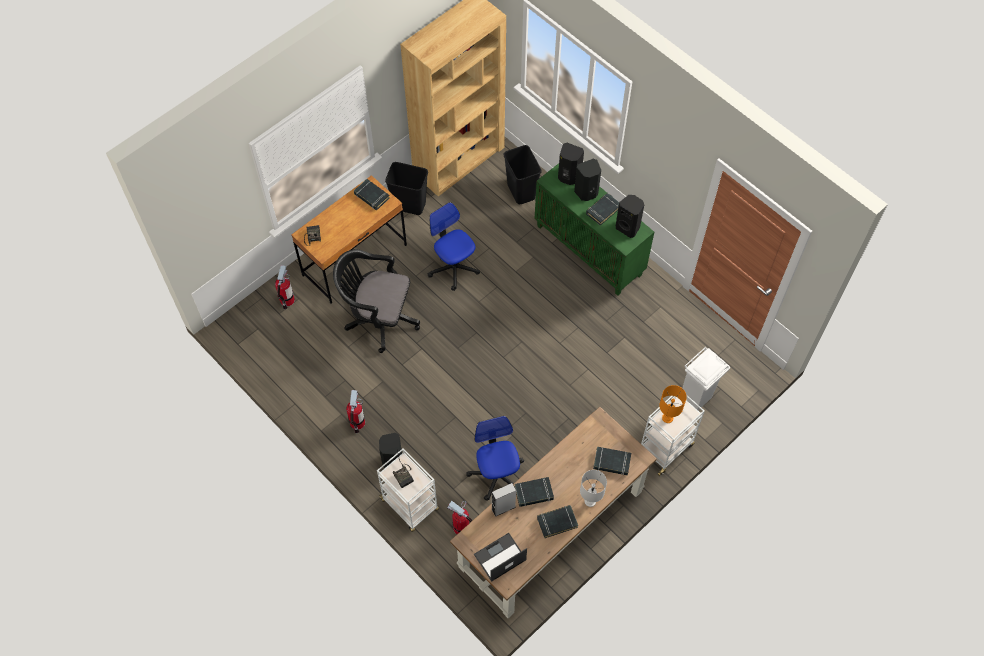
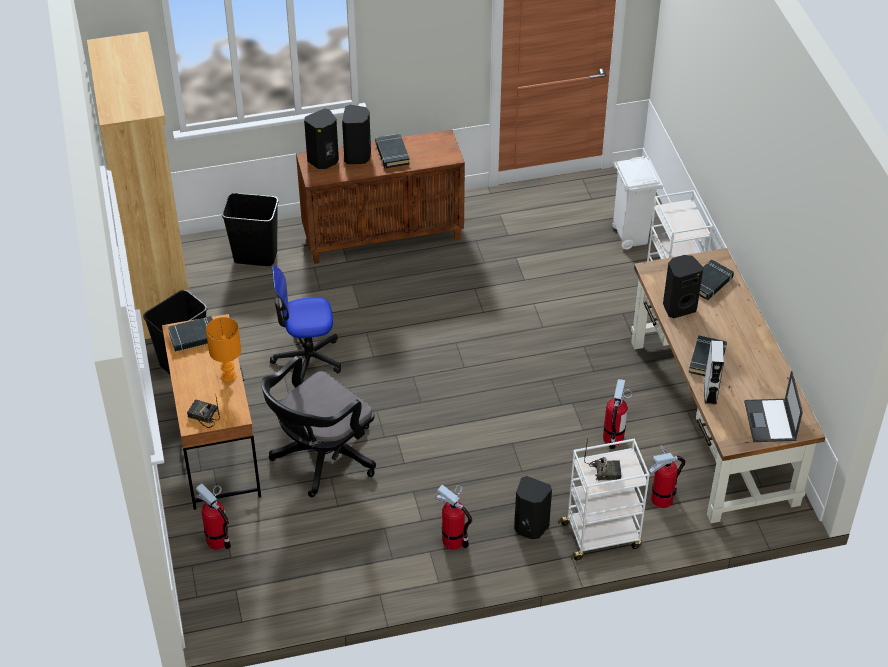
camera: 60 degrees left, 15 degrees down
office chair [466,416,524,501] -> fire extinguisher [603,379,632,449]
green cabinet [535,163,654,295] -> brown cabinet [296,129,465,264]
black book [537,505,578,538] -> none
white table lamp [580,470,607,507] -> none
black speaker [616,195,644,238] -> black speaker moved to [663,255,703,318]
orange table lamp [659,385,687,423] -> orange table lamp moved to [206,317,241,382]

